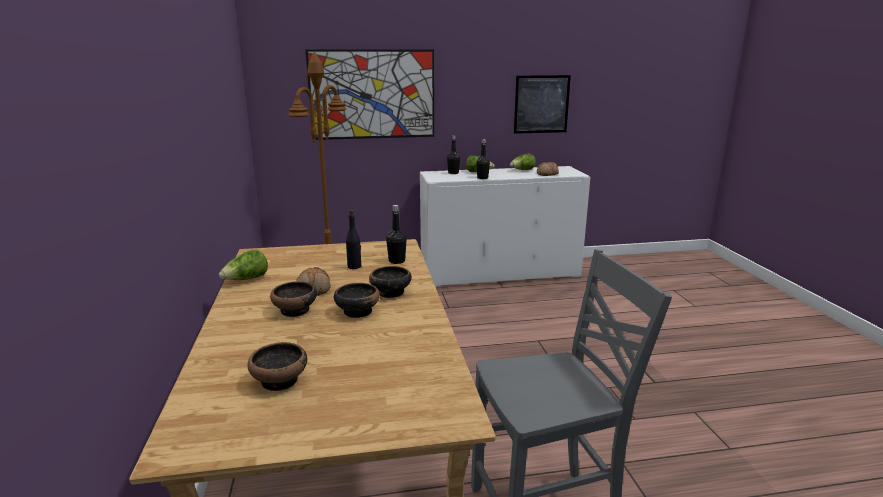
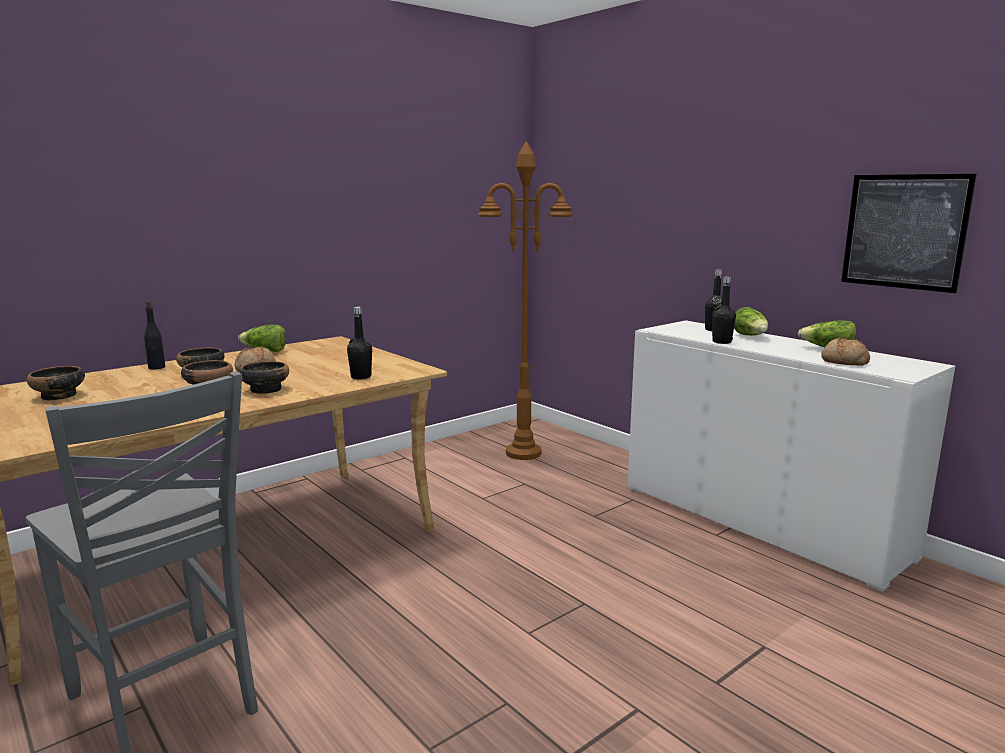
camera: 60 degrees right, 5 degrees down
picture [306,49,434,140] -> none
black bottle [346,210,361,269] -> black bottle moved to [144,301,165,370]

